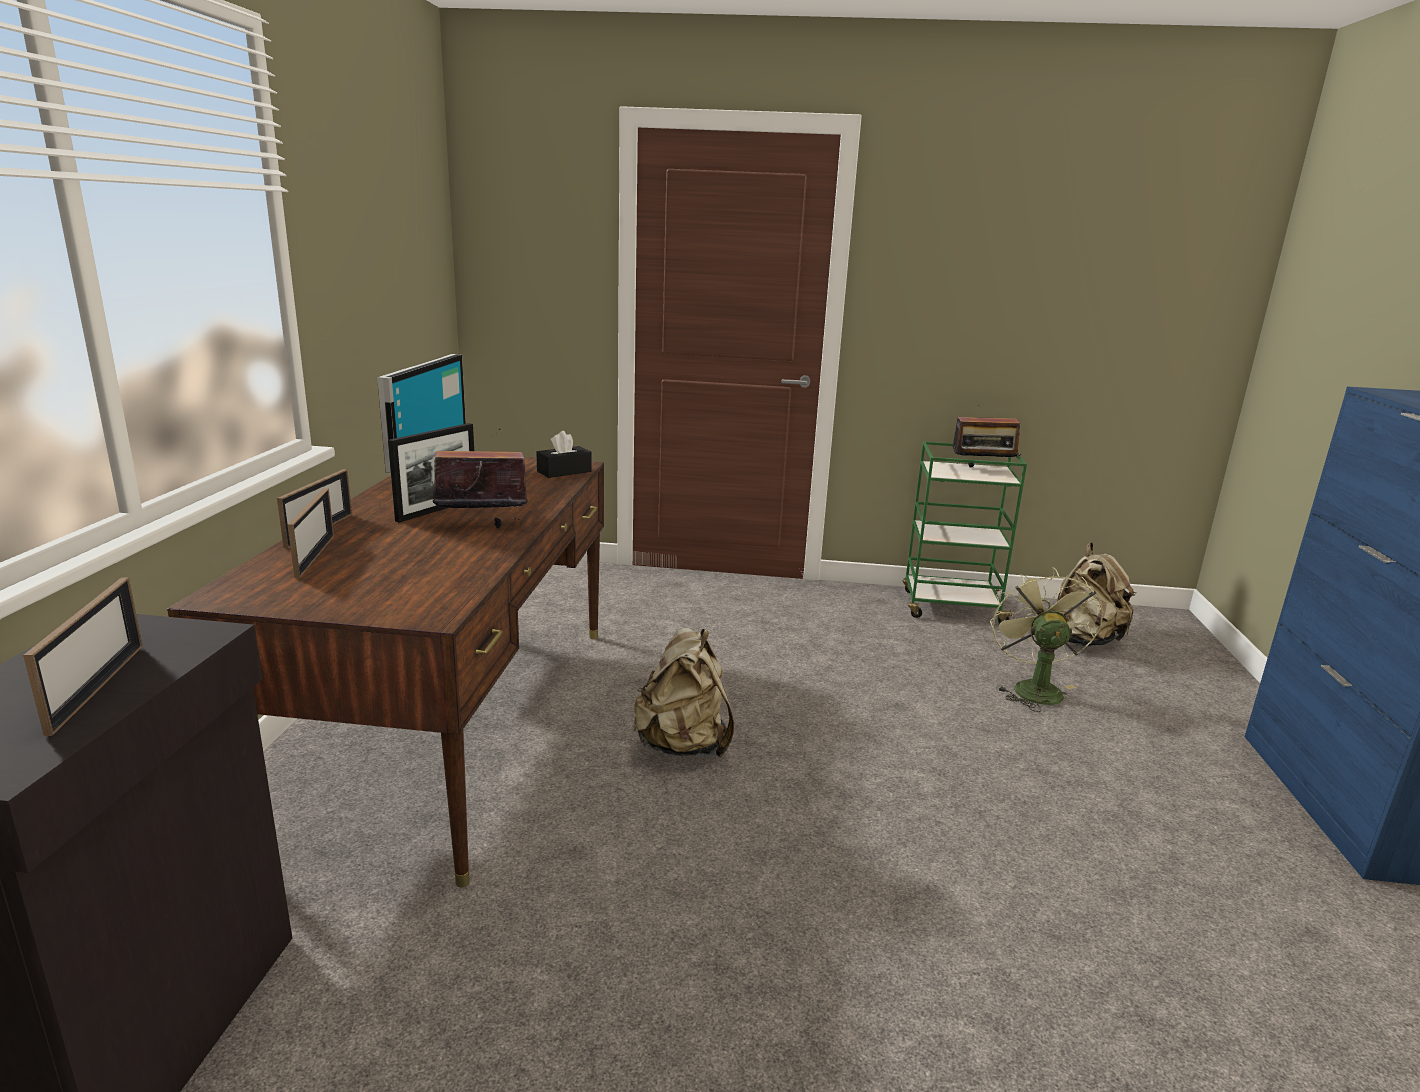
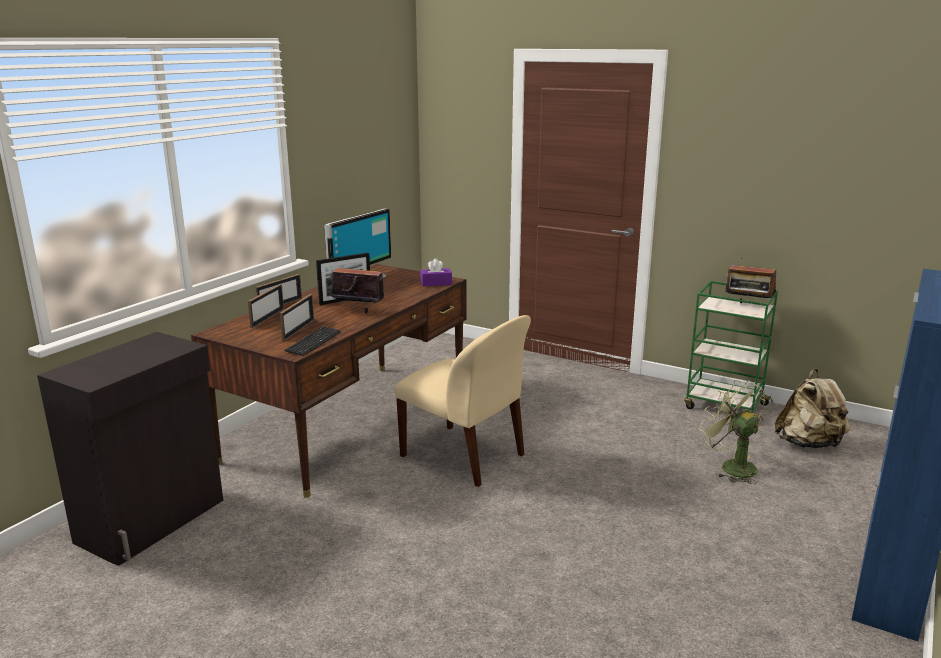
camera: 25 degrees right, 0 degrees up
picture frame [23,577,143,736] -> picture frame moved to [280,294,314,341]
black tissue box [536,431,592,478] -> purple tissue box [420,259,452,287]
beige backpack [633,628,734,757] -> beige chair [394,315,531,487]
green fan [990,567,1104,712] -> green fan turned 60 degrees counterclockwise [699,380,765,484]
none -> keyboard [285,326,341,356]

